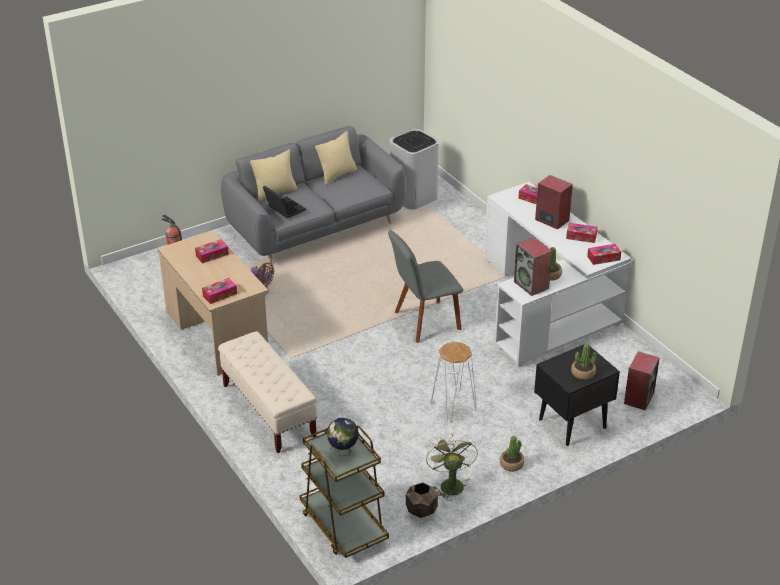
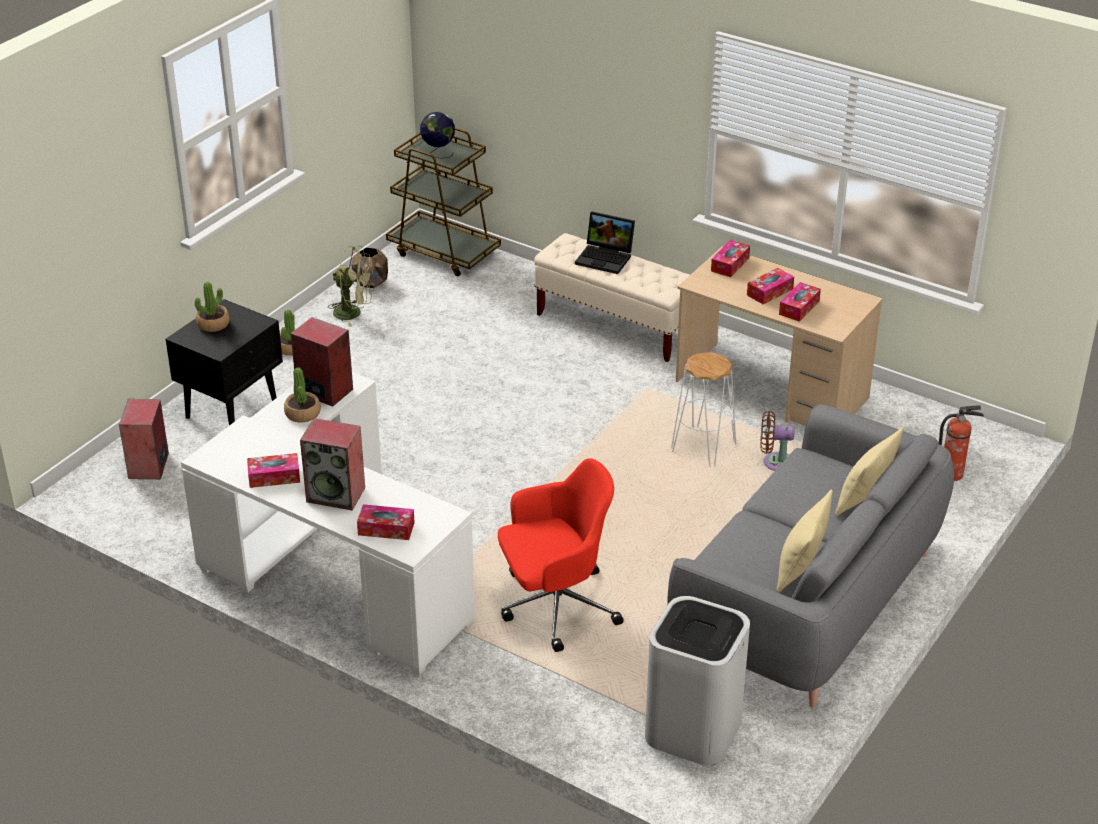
camera: 155 degrees right, 0 degrees up
laptop [263,186,306,219] -> laptop moved to [575,211,635,274]
grey chair [388,230,463,343] -> none
green fan [426,434,478,501] -> green fan turned 45 degrees counterclockwise [328,246,374,327]
white stool [430,342,477,422] -> white stool moved to [671,352,736,467]
tissue box [587,244,621,265] -> tissue box moved to [747,268,794,305]
none -> red office chair [498,458,624,652]

